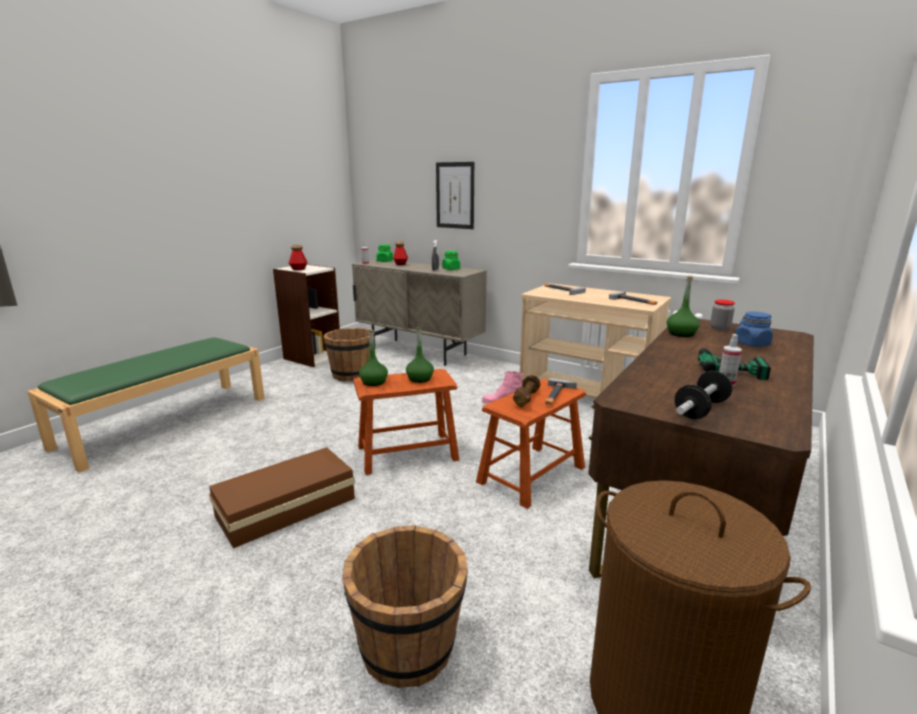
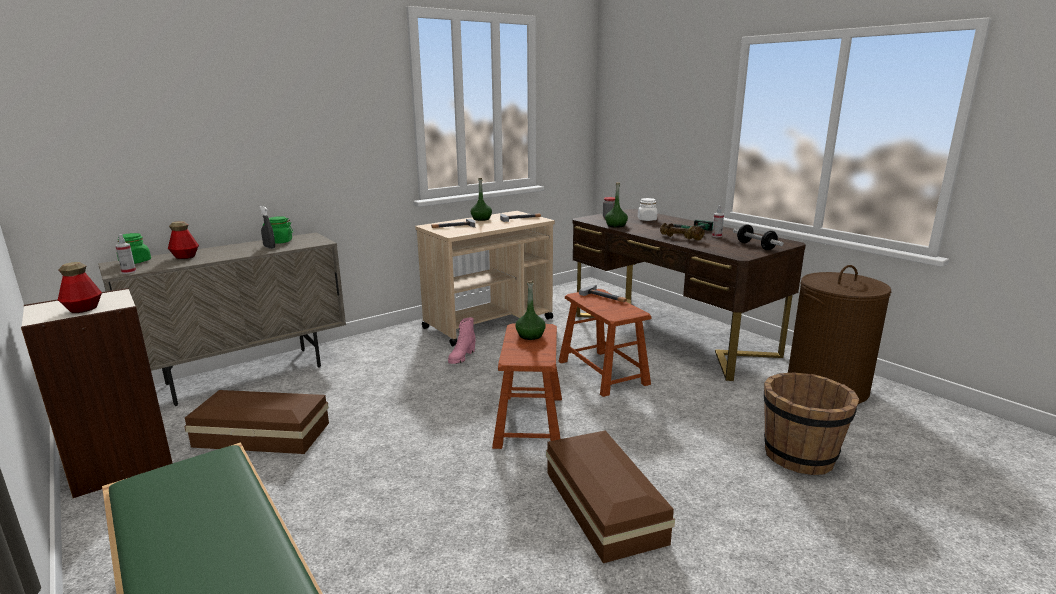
camera: 70 degrees left, 0 degrees up
brown bucket [323,328,374,381] -> brown storage box [184,390,329,454]
green bottle [359,330,388,386] -> green bottle moved to [471,178,492,221]
picture [436,162,474,229] -> none
brown dumbbell [513,375,541,408] -> brown dumbbell moved to [660,223,705,241]
blue jar [735,311,773,347] -> white jar [638,198,657,221]

